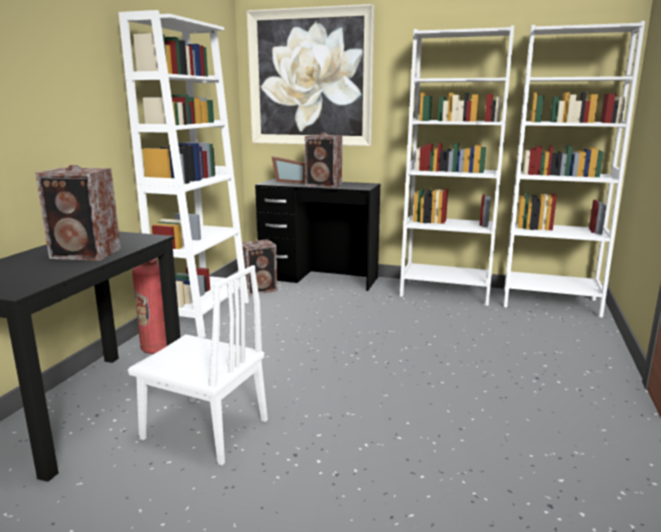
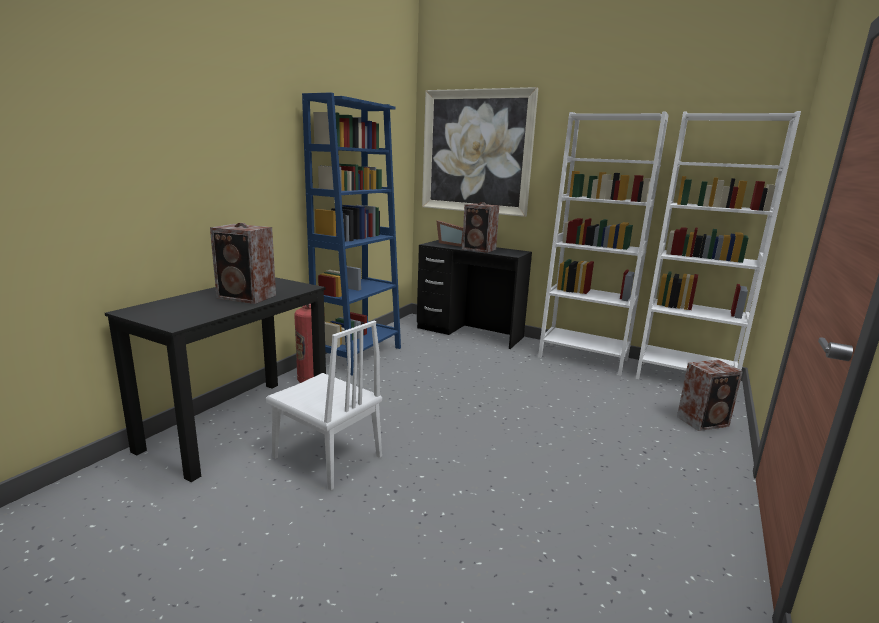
camera: 10 degrees right, 0 degrees up
white bookcase [119,10,249,338] -> blue bookcase [302,93,401,376]
speaker [242,239,278,296] -> speaker moved to [677,360,743,431]

